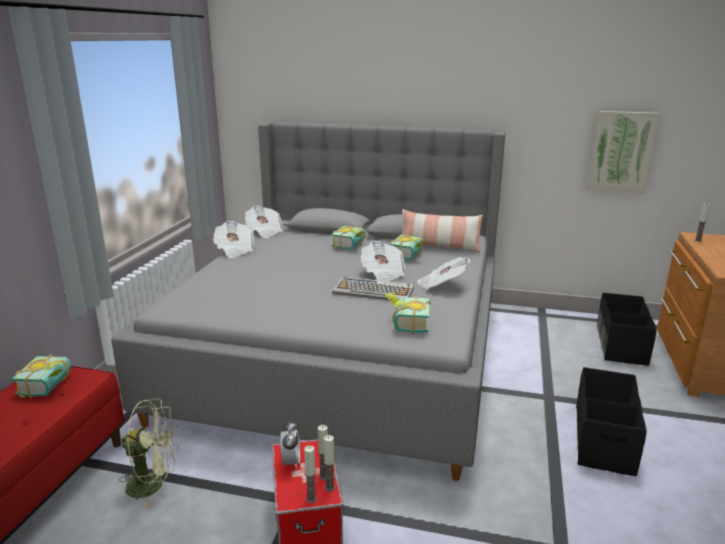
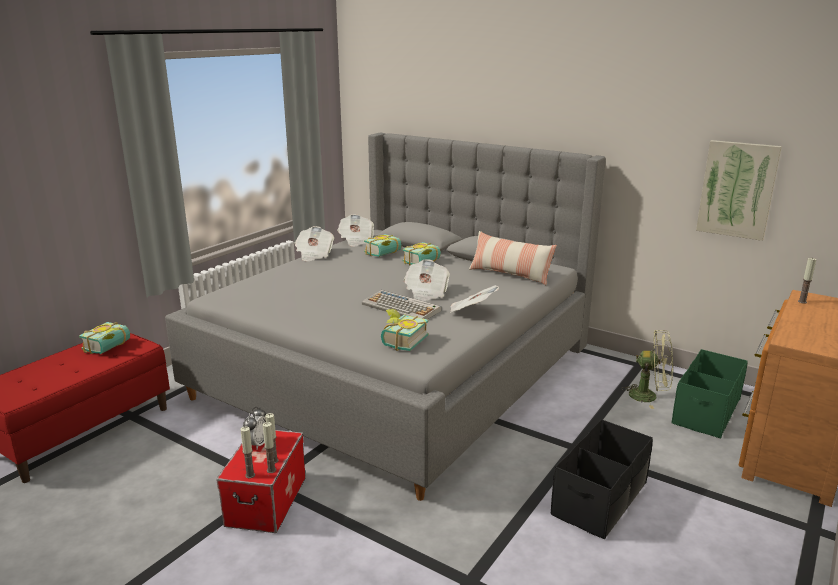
camera: 20 degrees right, 0 degrees up
green fan [119,399,179,509] -> green fan moved to [621,330,673,409]
book [390,235,425,260] -> book moved to [364,234,402,257]
black storage box [597,293,657,366] -> green storage box [671,349,747,438]

